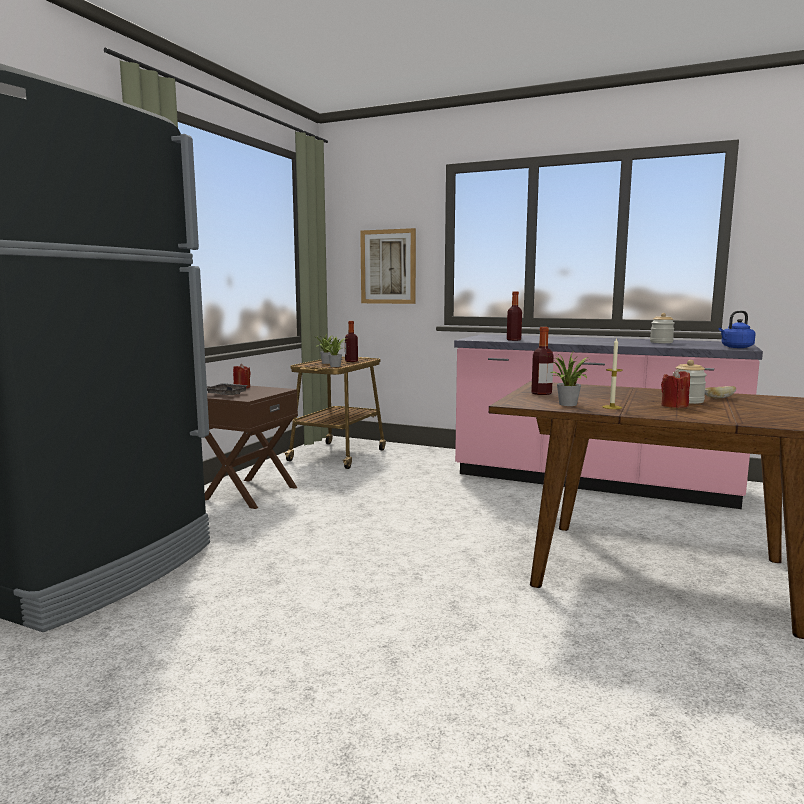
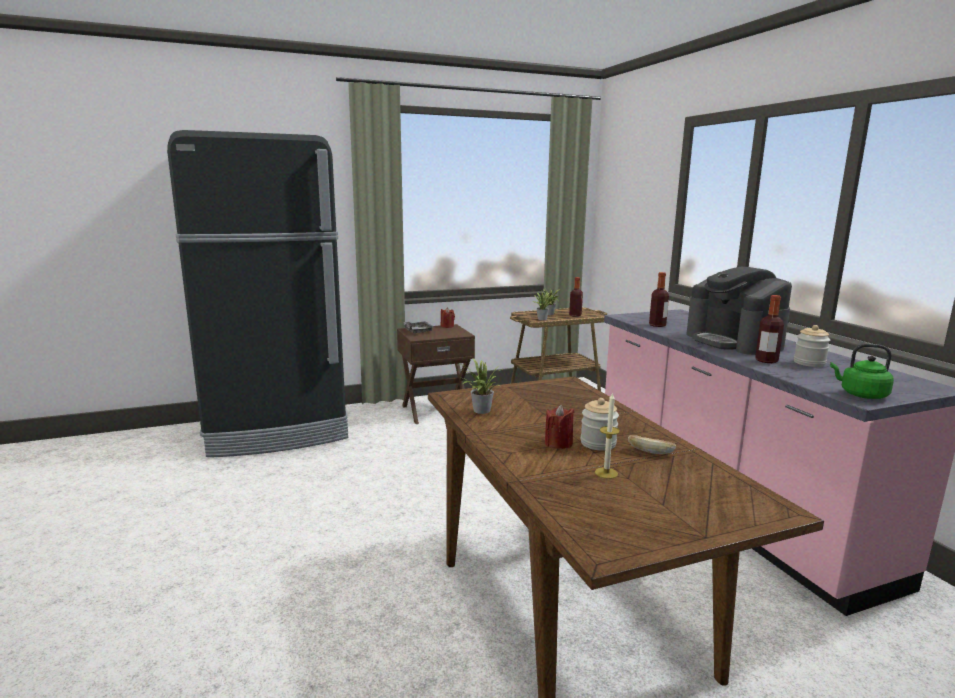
camera: 45 degrees right, 5 degrees up
picture [360,228,416,304] -> none
bottle [531,327,554,395] -> bottle moved to [755,295,784,363]
candle [603,337,623,409] -> candle moved to [595,392,620,479]
blue kettle [719,311,756,348] -> green kettle [830,344,894,399]
none -> coffee machine [686,267,792,355]

